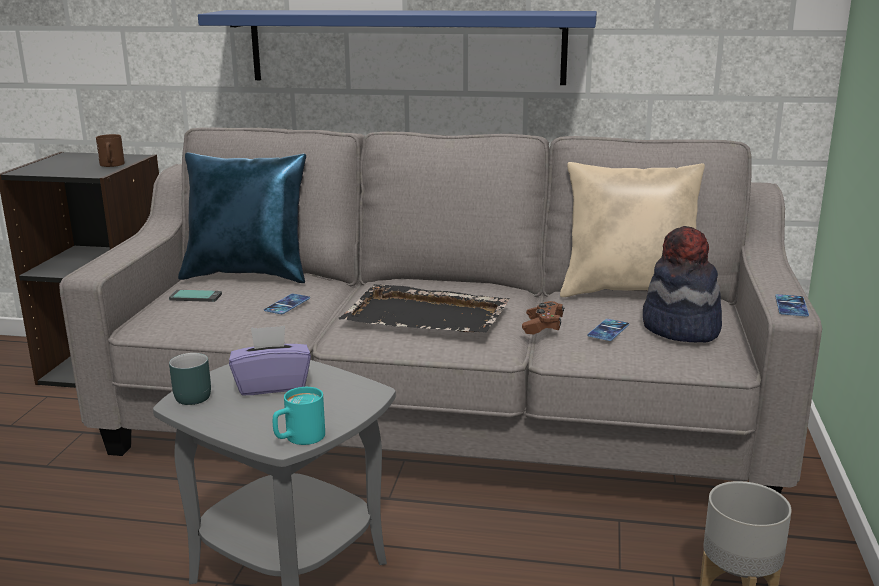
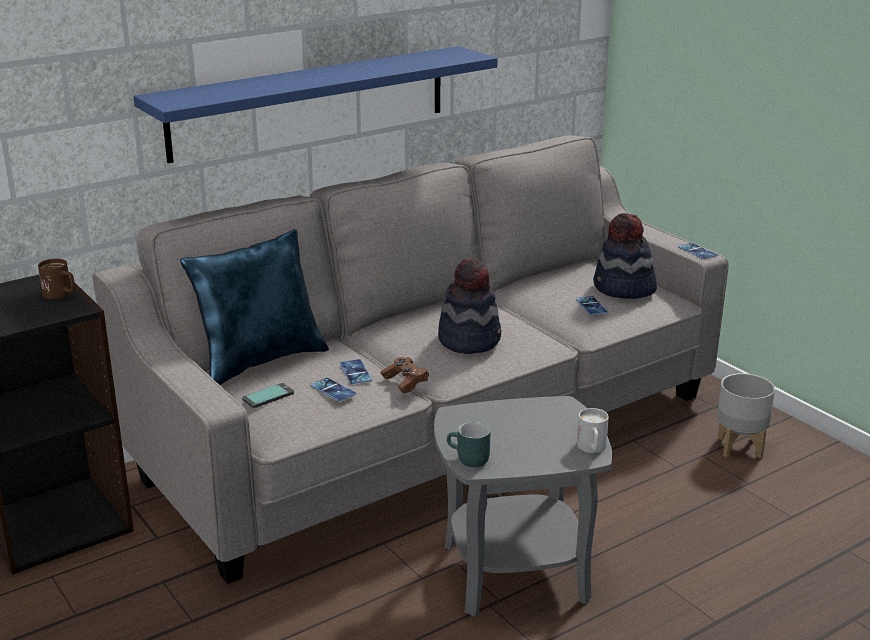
camera: 45 degrees left, 5 degrees up
purple tissue box [229,325,311,395] -> none
turquoise mug [273,387,325,445] -> white mug [577,408,609,453]
black tray [339,284,509,333] -> hat [438,258,501,354]
brown game controller [522,301,564,335] -> brown game controller moved to [381,357,429,393]
beige pillow [560,162,705,297] -> none
none -> phone [311,378,356,401]

